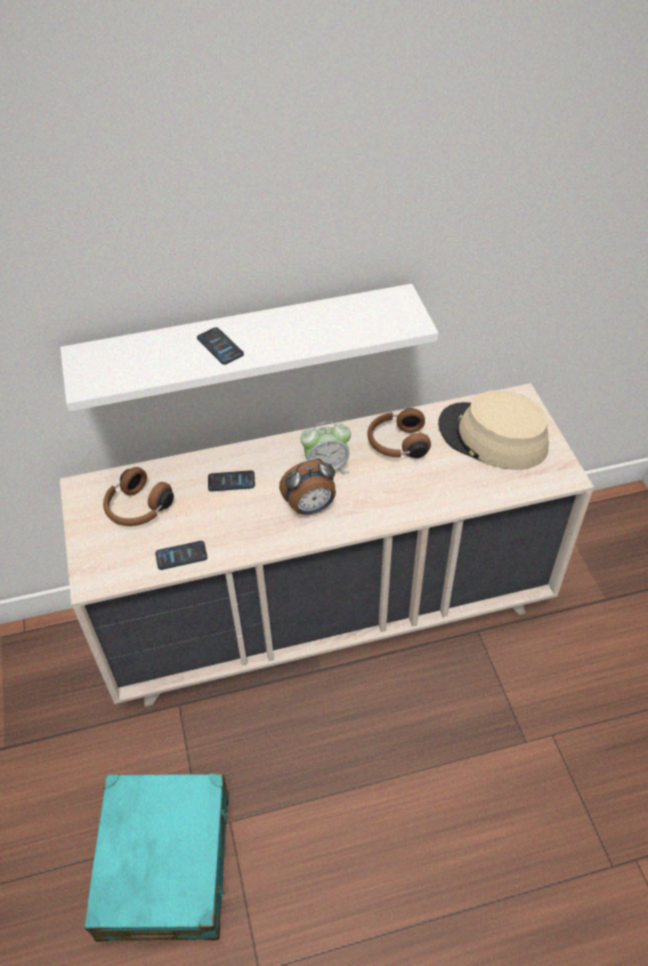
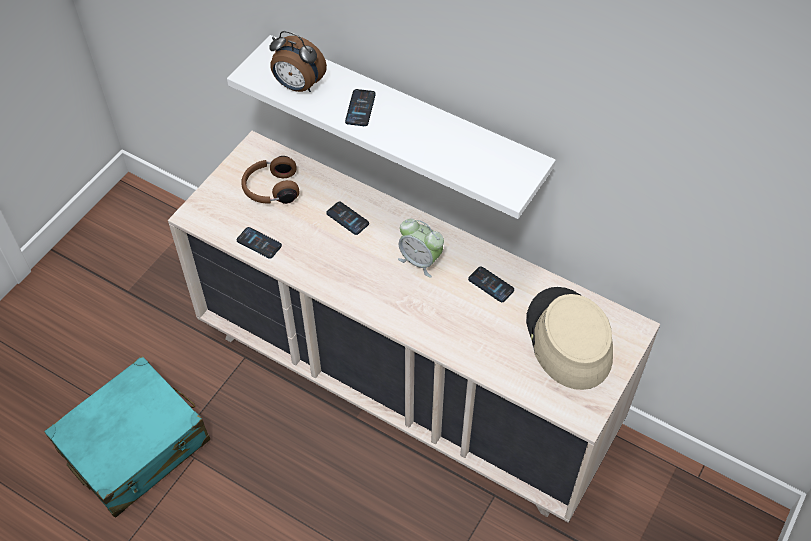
camera: 45 degrees right, 5 degrees up
alarm clock [279,458,336,515] -> alarm clock moved to [269,31,327,92]
brown headphones [367,408,431,458] -> phone [468,266,514,302]

